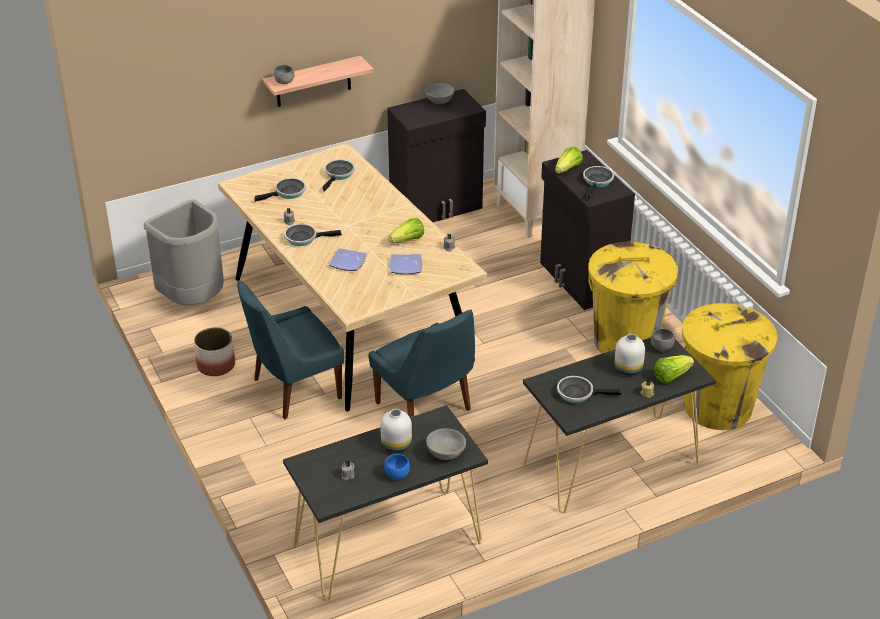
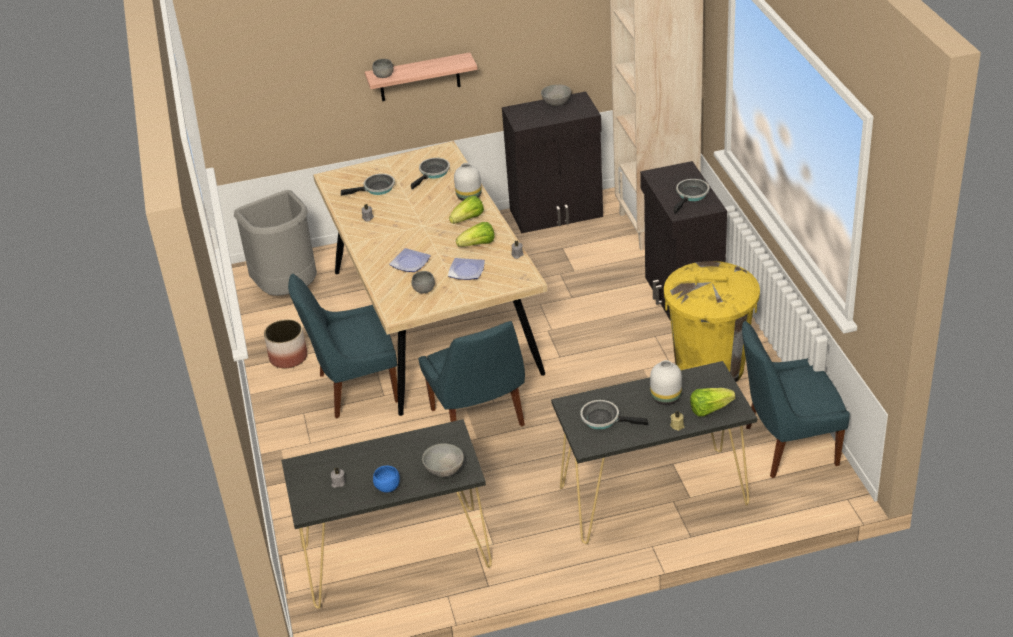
camera: 15 degrees right, 0 degrees up
frying pan [284,224,342,246] -> none
white vase [380,409,412,453] -> white vase moved to [454,163,482,201]
lettuce [555,147,583,174] -> lettuce moved to [449,196,484,224]
grey bowl [651,328,675,351] -> grey bowl moved to [411,271,435,294]
yellow trash can [682,303,777,430] -> blue chair [742,321,850,478]

